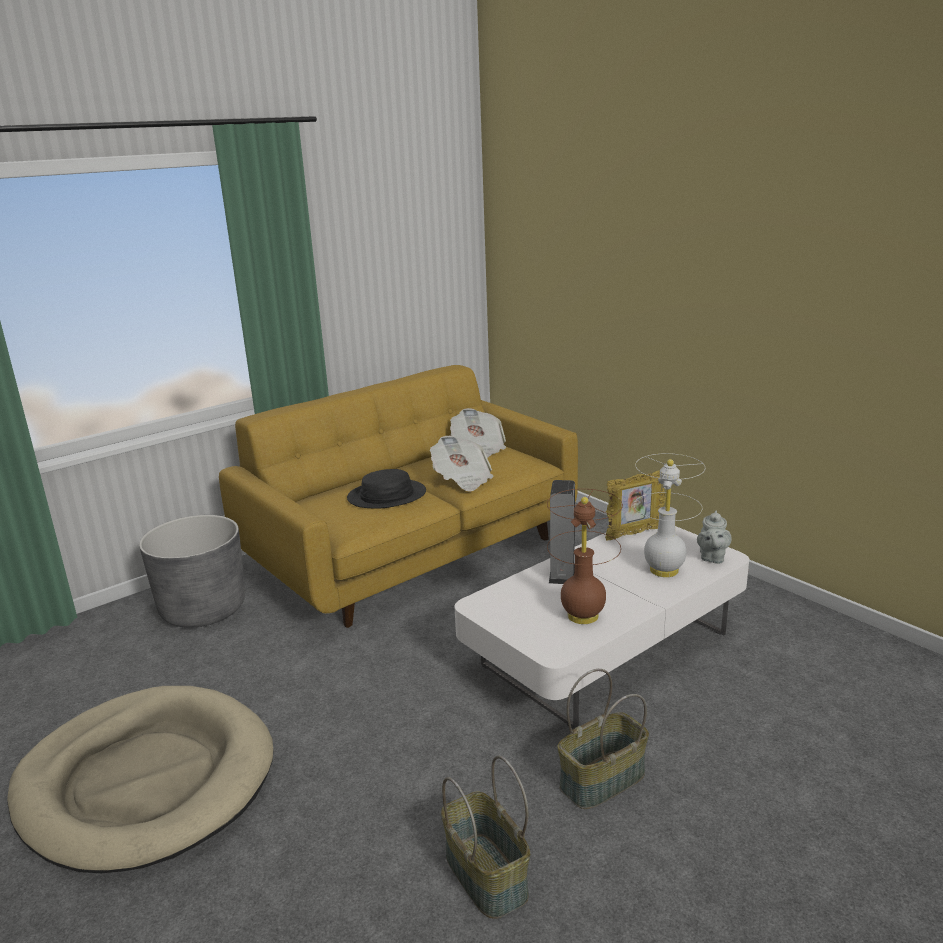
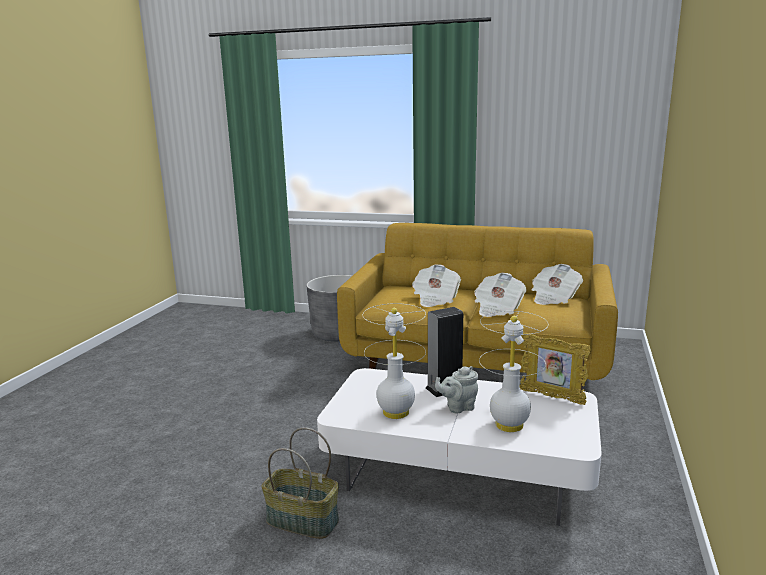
camera: 55 degrees right, 5 degrees down
beige dog bed [7,686,273,873] -> none
black hat [347,469,426,509] -> newspaper [412,264,461,307]
basket [441,756,530,919] -> none
brown table lamp [547,489,623,624] -> white table lamp [363,303,426,419]
grey teapot [697,511,732,564] -> grey teapot moved to [435,366,478,413]

